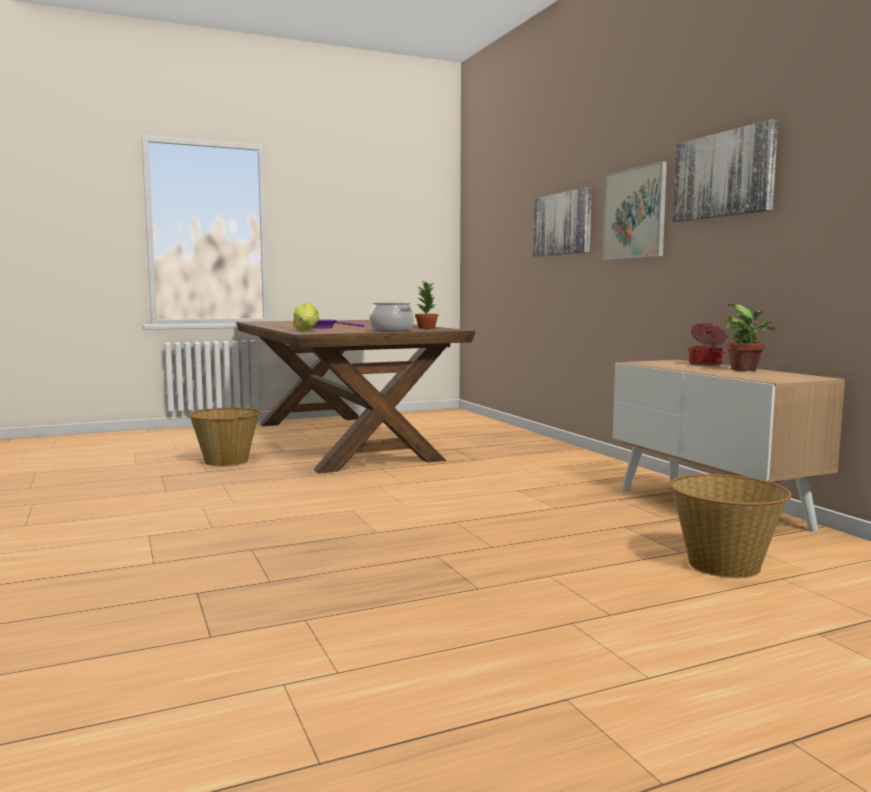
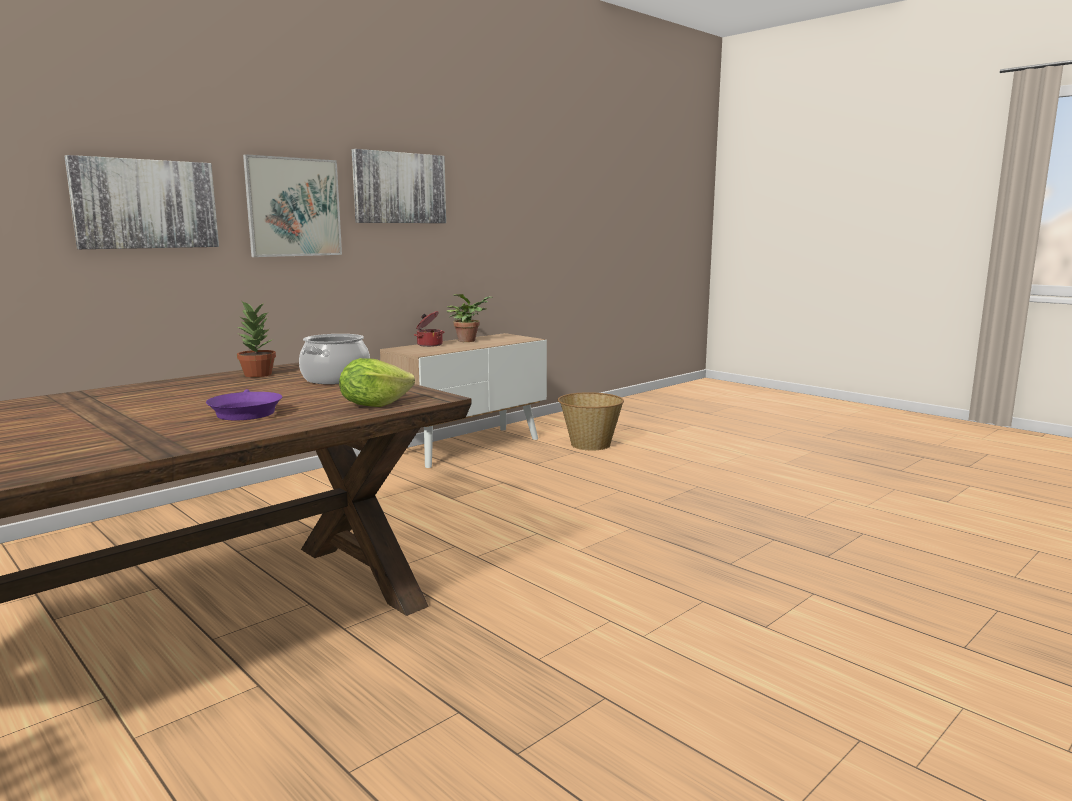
camera: 110 degrees left, 5 degrees up
basket [188,408,261,466] -> none

